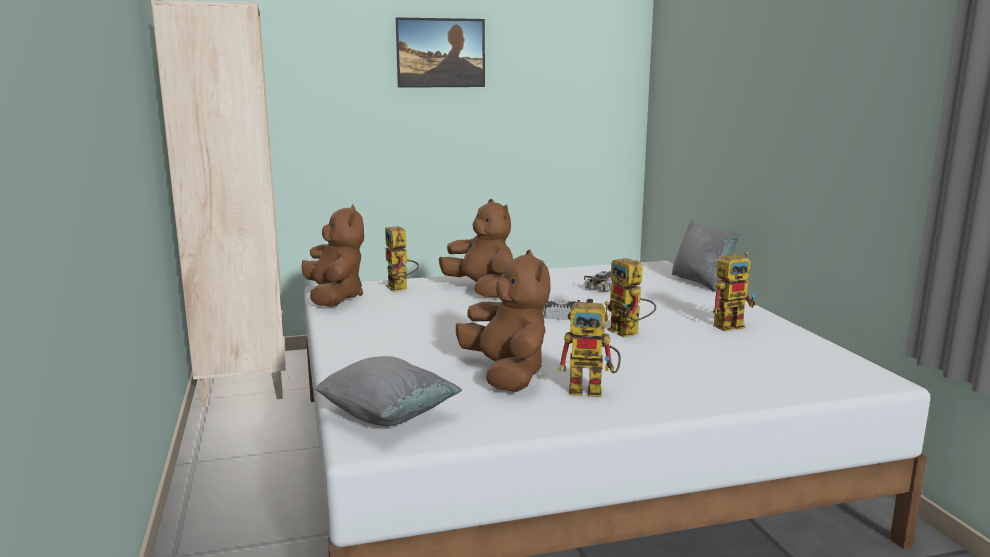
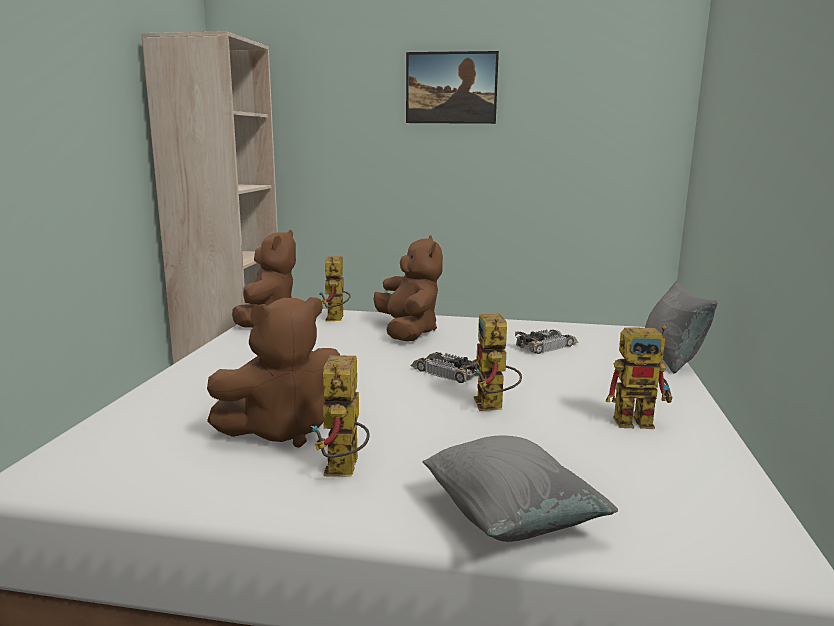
camera: 25 degrees right, 0 degrees up
grey pillow [313,356,462,426] -> grey pillow moved to [422,435,618,542]
brown plush toy [456,250,551,392] -> brown plush toy turned 60 degrees clockwise [207,297,340,448]
toy robot [558,301,621,397] -> toy robot turned 60 degrees clockwise [311,355,370,476]

